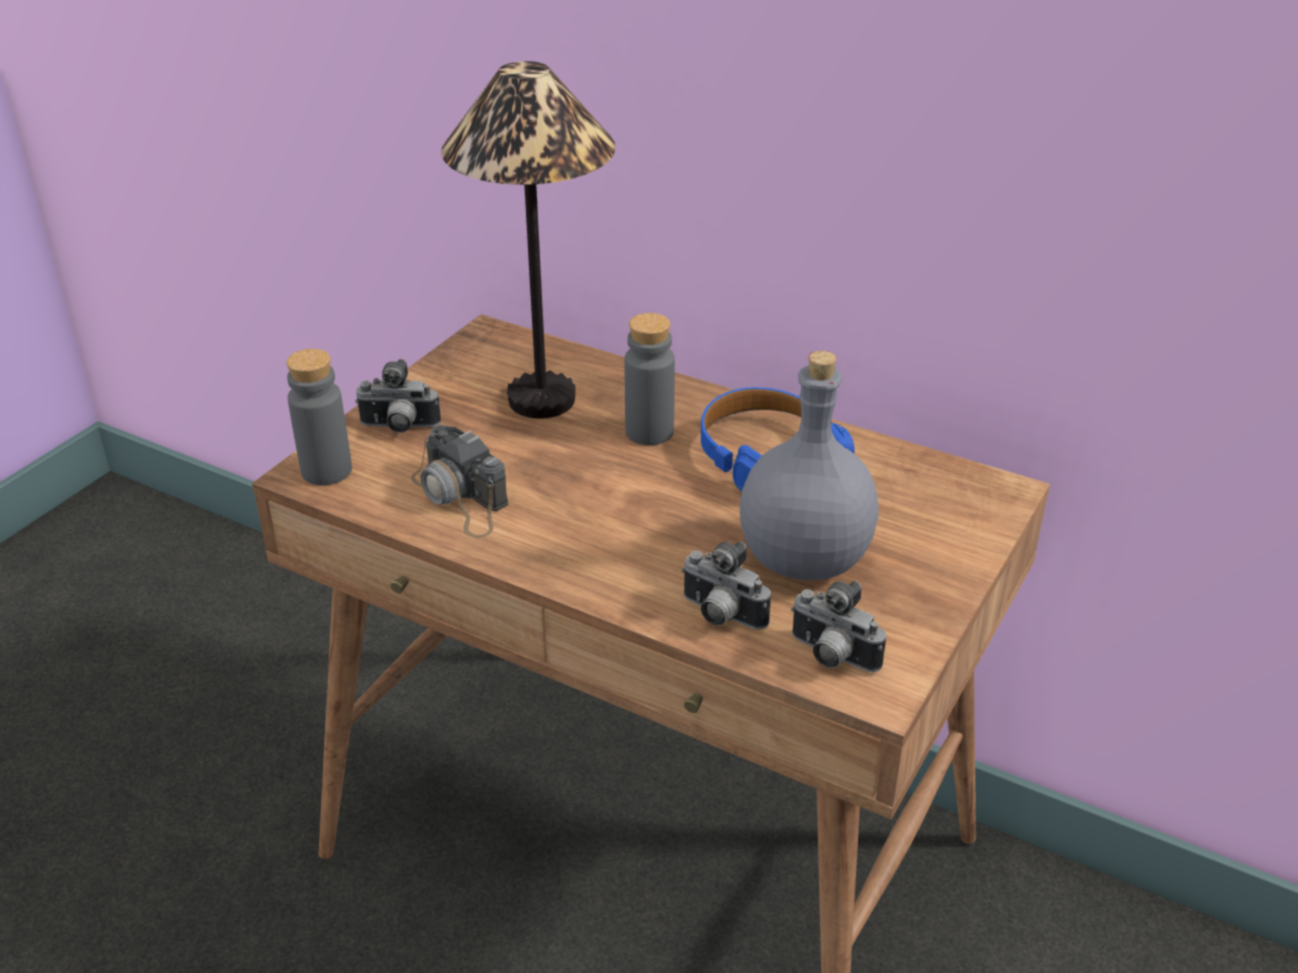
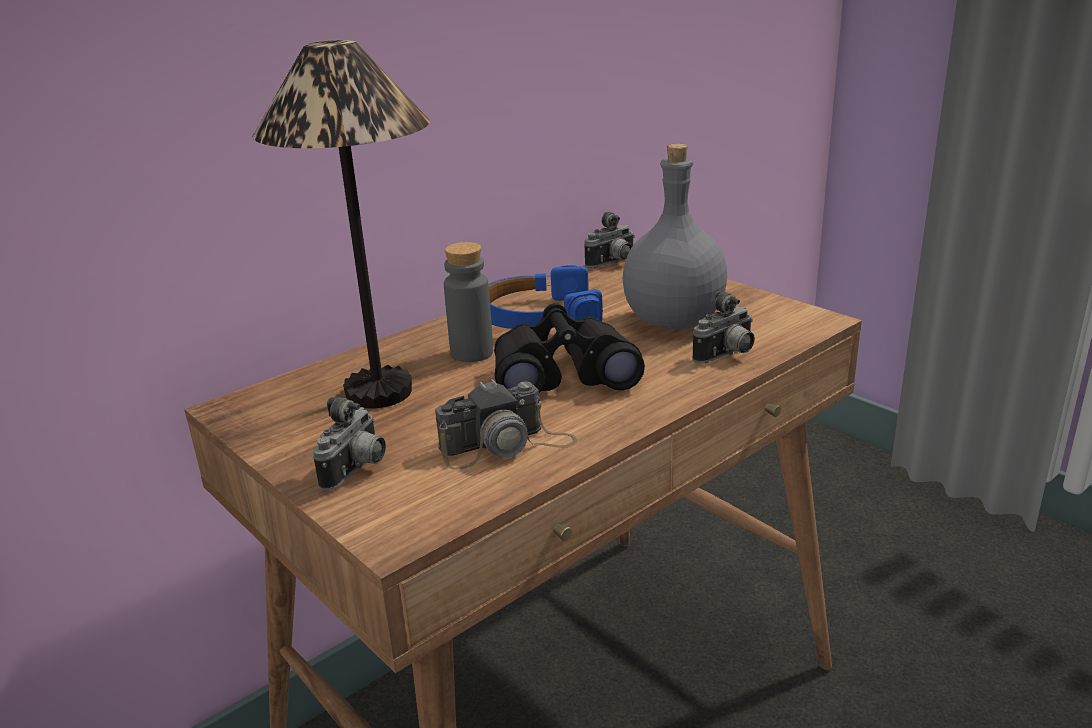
camera: 70 degrees left, 10 degrees down
grey bottle [286,349,352,485] -> none
camera [791,581,886,672] -> camera moved to [584,212,635,268]
none -> black binoculars [494,303,645,393]

